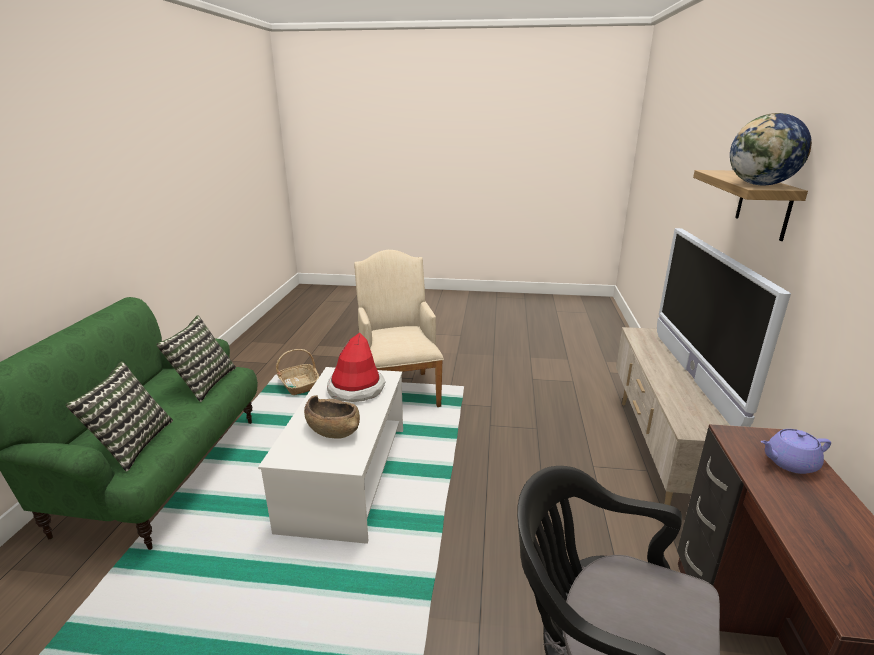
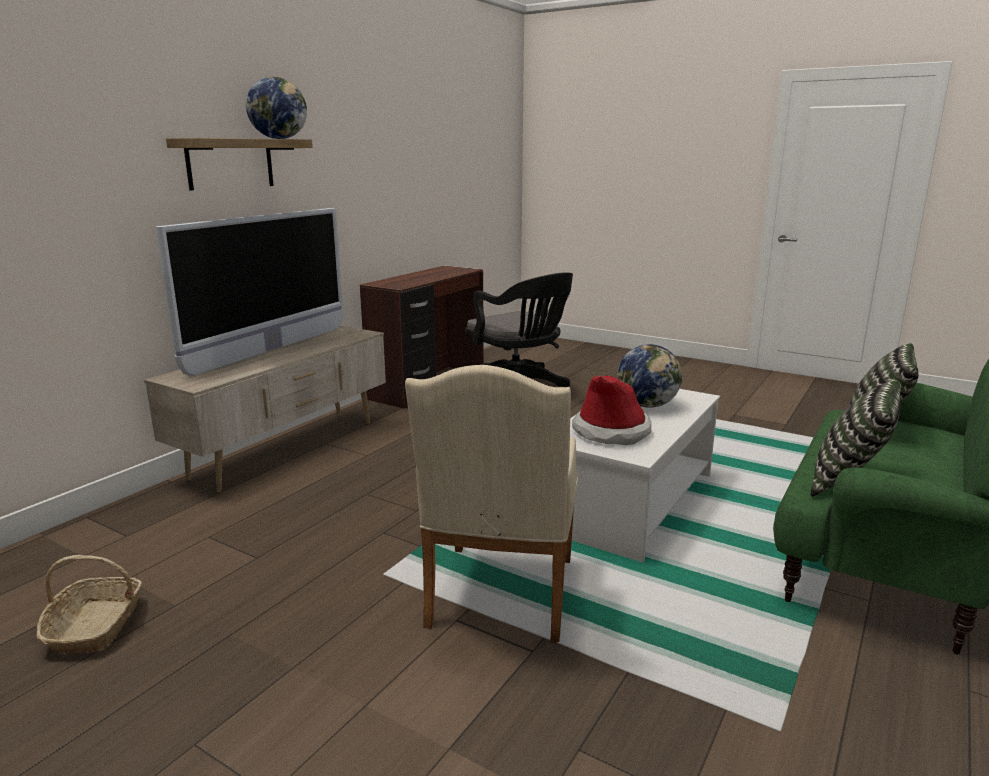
camera: 155 degrees left, 5 degrees down
basket [276,349,319,395] -> basket moved to [37,555,142,653]
brown bowl [304,395,360,439] -> globe [617,344,682,408]
purple teapot [761,429,831,474] -> none

